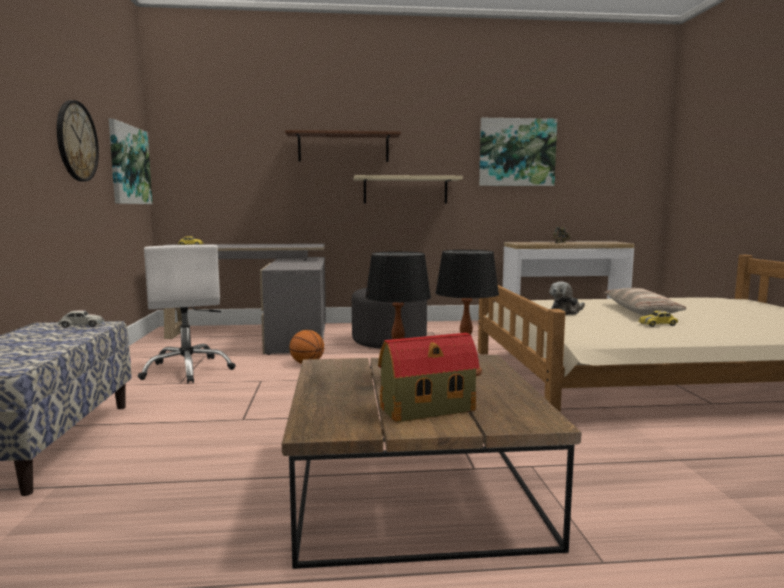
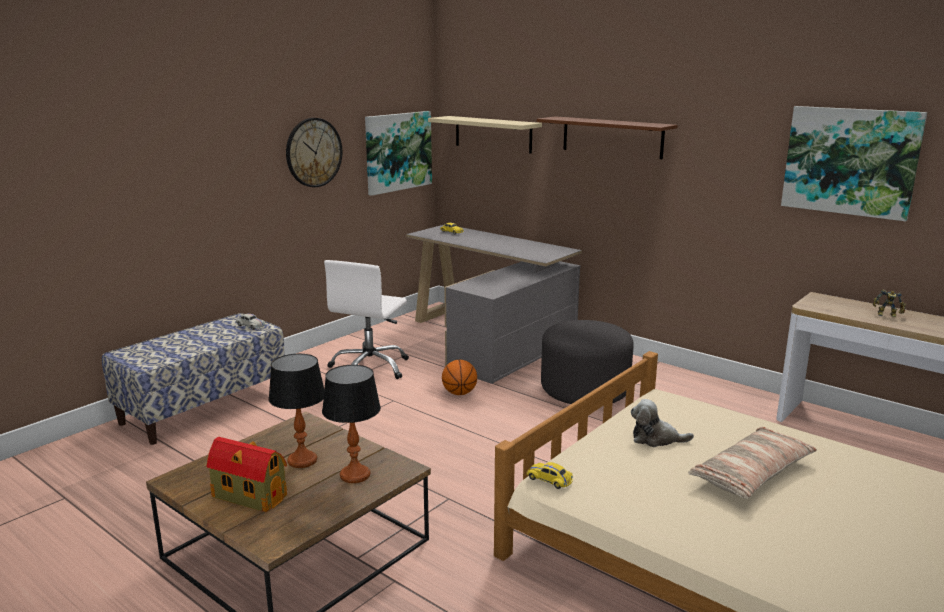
camera: 45 degrees right, 10 degrees up
beige shelf [354,175,463,203] -> beige shelf moved to [428,116,542,154]
yellow toy car [639,311,678,327] -> yellow toy car moved to [526,462,573,489]

